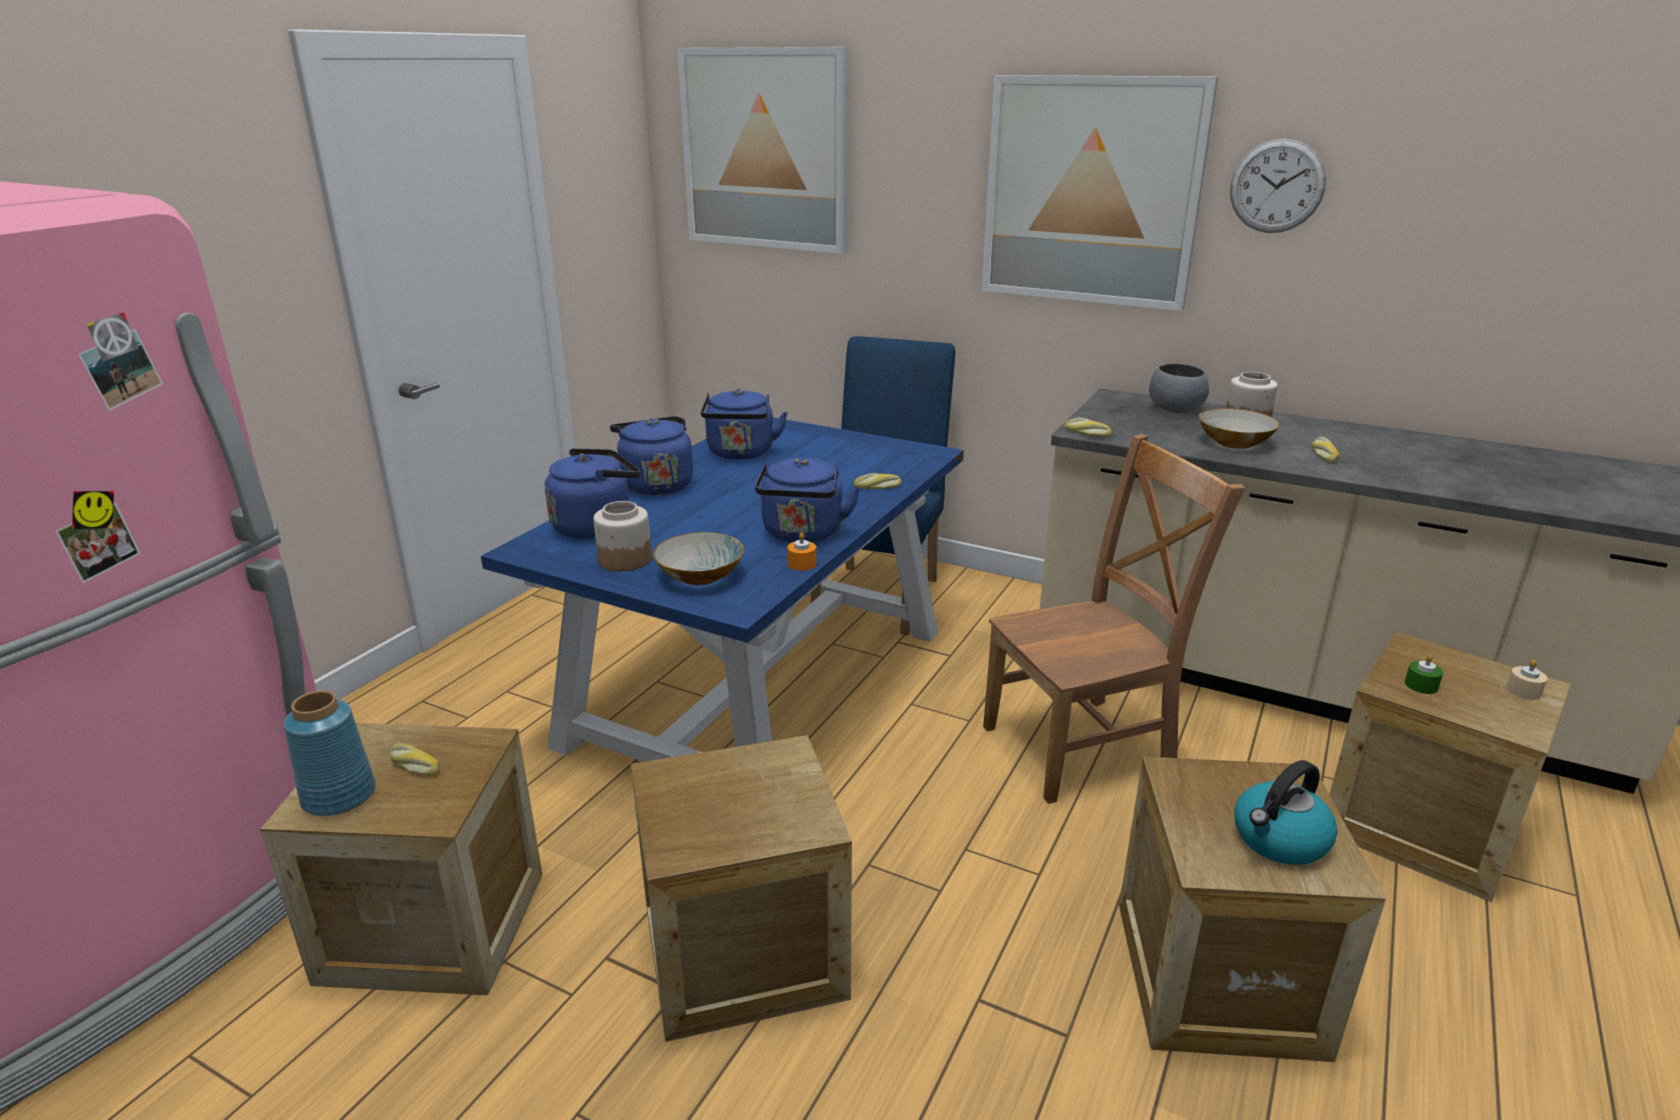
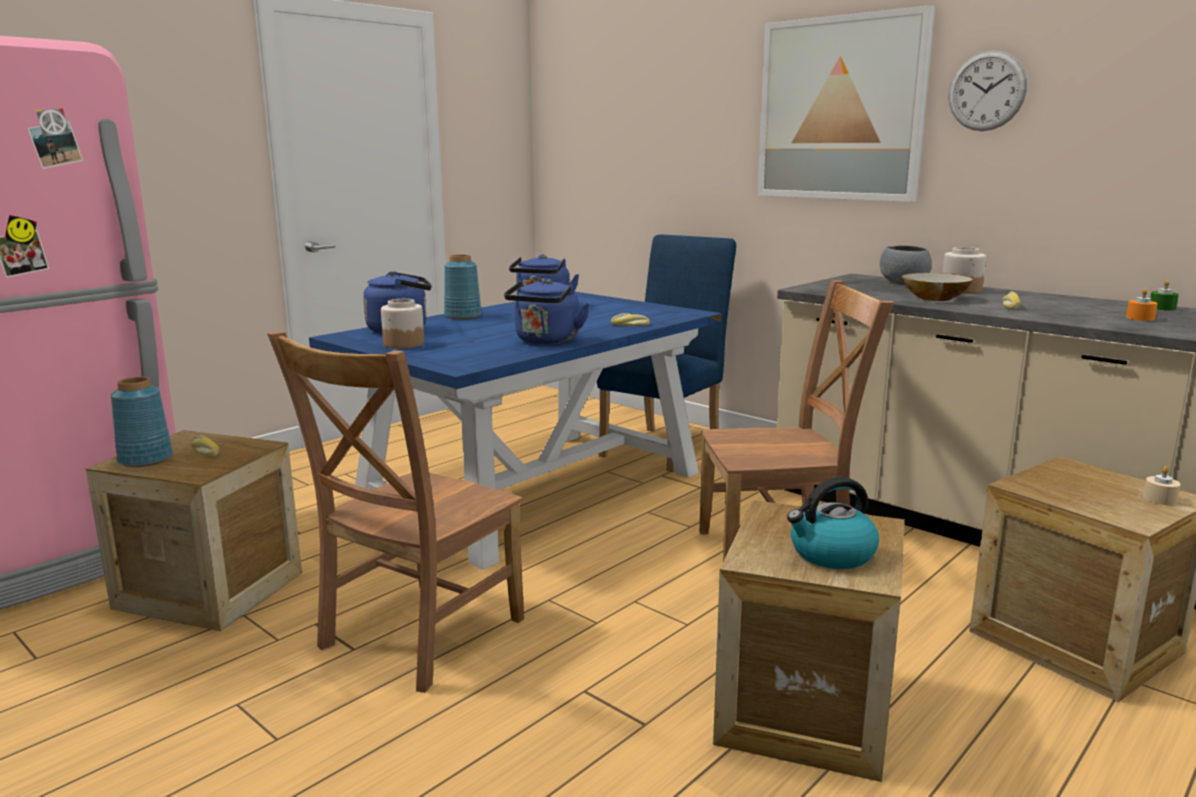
camera: 15 degrees right, 10 degrees down
blue kettle [610,416,693,496] -> blue vase [444,254,482,319]
crate [631,735,852,1042] -> brown chair [267,331,524,693]
bowl [653,532,744,585] -> none
picture [677,47,848,254] -> none
orange candle [787,533,816,571] -> orange candle moved to [1126,289,1158,321]
bread [1064,418,1111,437] -> none
green candle [1405,655,1443,694] -> green candle moved to [1150,280,1179,311]

